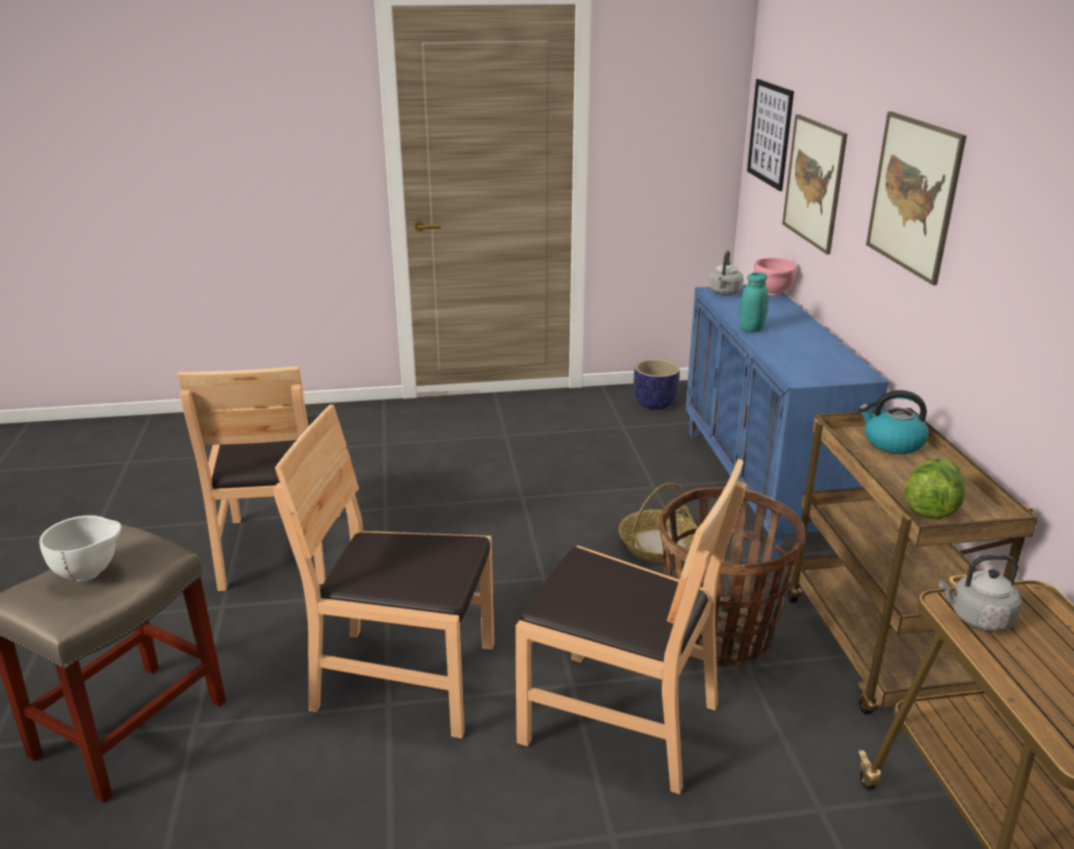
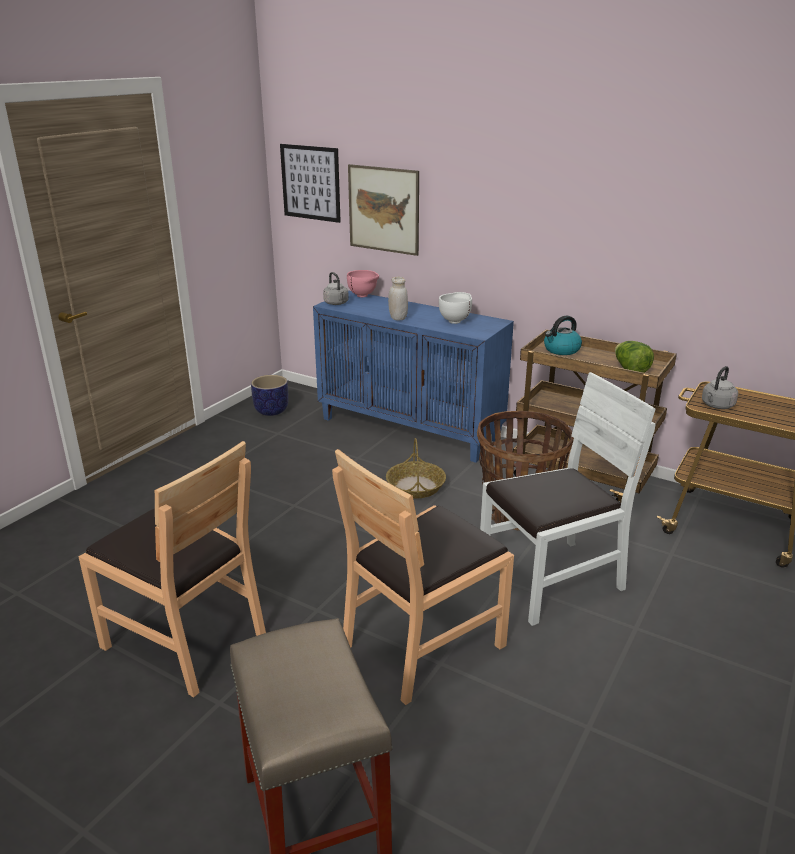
camera: 50 degrees left, 0 degrees up
white bowl [39,515,121,581] -> white bowl moved to [439,292,472,324]
brown chair [515,459,746,795] -> white chair [480,372,656,626]
turquoise jar [739,272,769,332] -> white jar [388,277,408,320]
picture [866,112,966,285] -> none

